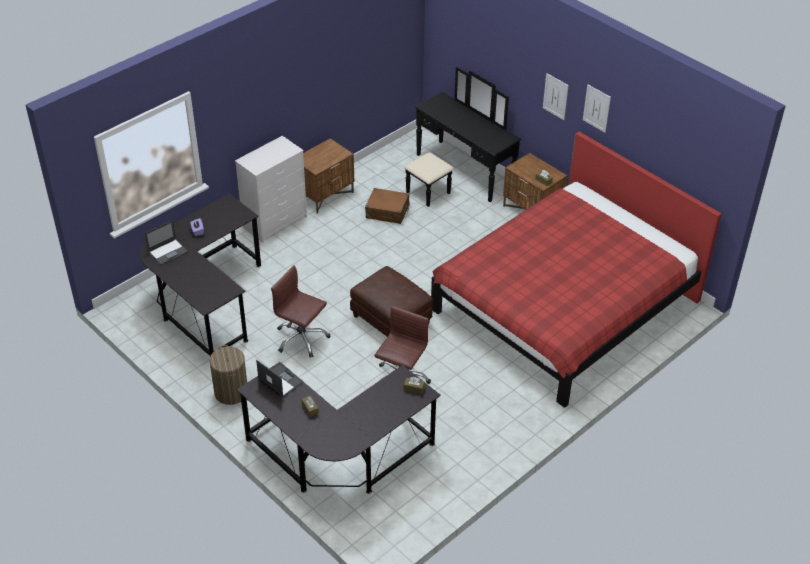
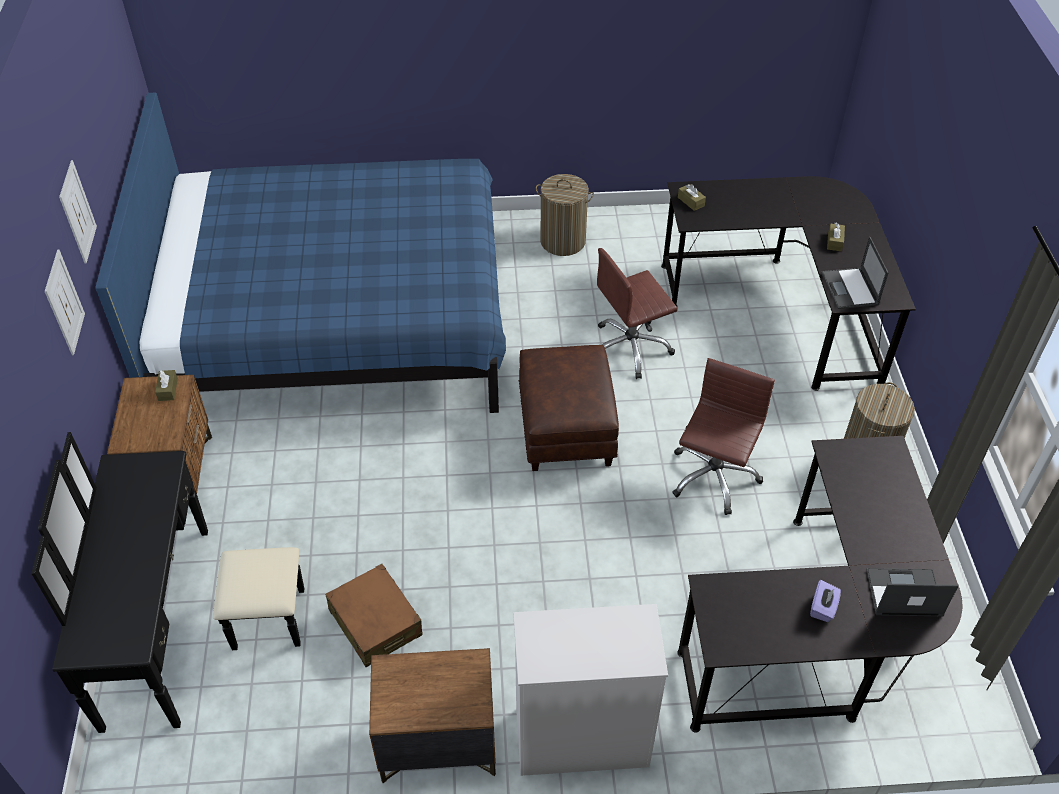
camera: 140 degrees left, 5 degrees up
brown office chair [271,265,330,358] -> brown office chair turned 135 degrees counterclockwise [672,358,775,515]
red bed [431,132,722,408] -> blue bed [95,93,506,413]
none -> laundry basket [536,174,594,256]

